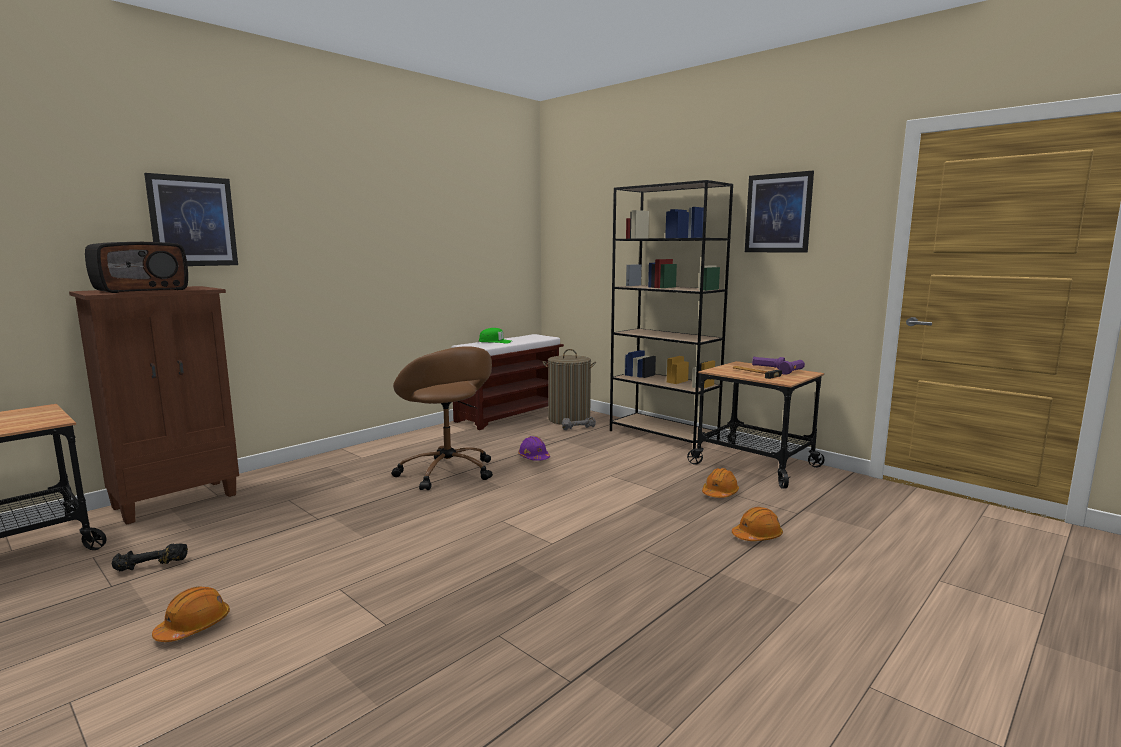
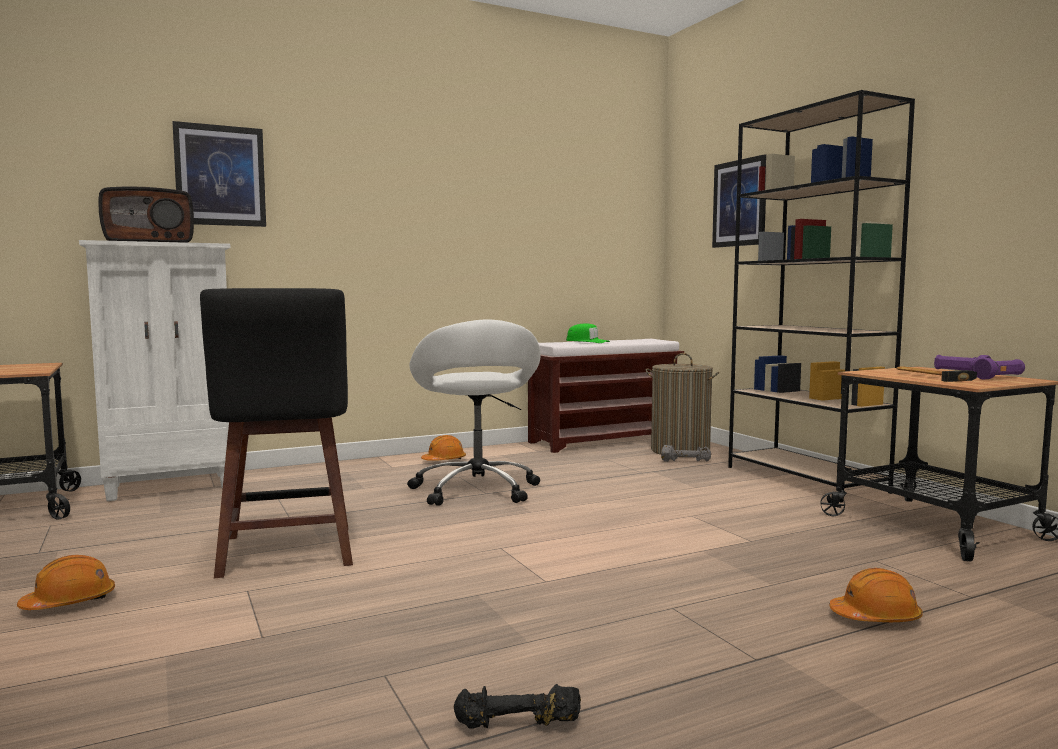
camera: 20 degrees right, 5 degrees down
brown cabinet [69,286,239,524] -> white cabinet [79,240,230,501]
black dumbbell [112,543,188,571] -> black dumbbell moved to [454,684,581,729]
brown office chair [391,346,493,490] -> white office chair [407,319,541,506]
purple hard hat [518,436,550,461] -> none
orange hard hat [702,468,739,498] -> orange hard hat moved to [421,435,466,461]
picture [745,171,814,253] -> picture moved to [712,154,766,248]
none -> black stool [200,288,353,578]

